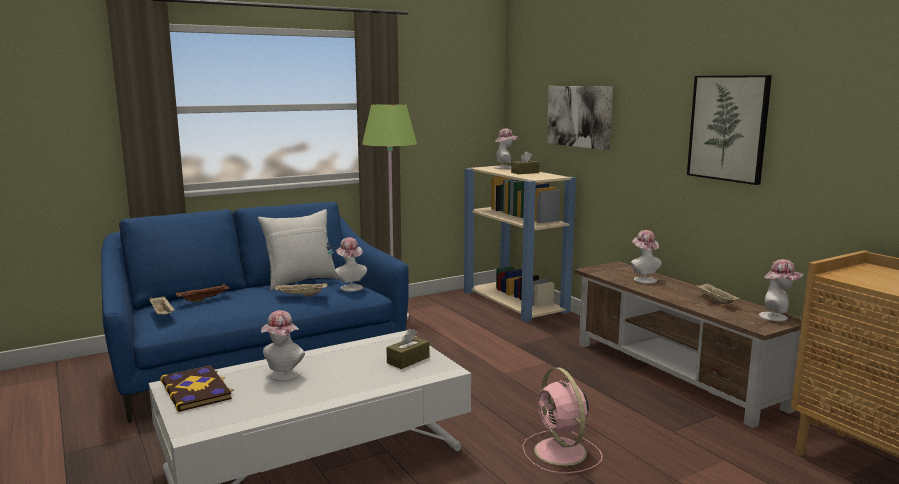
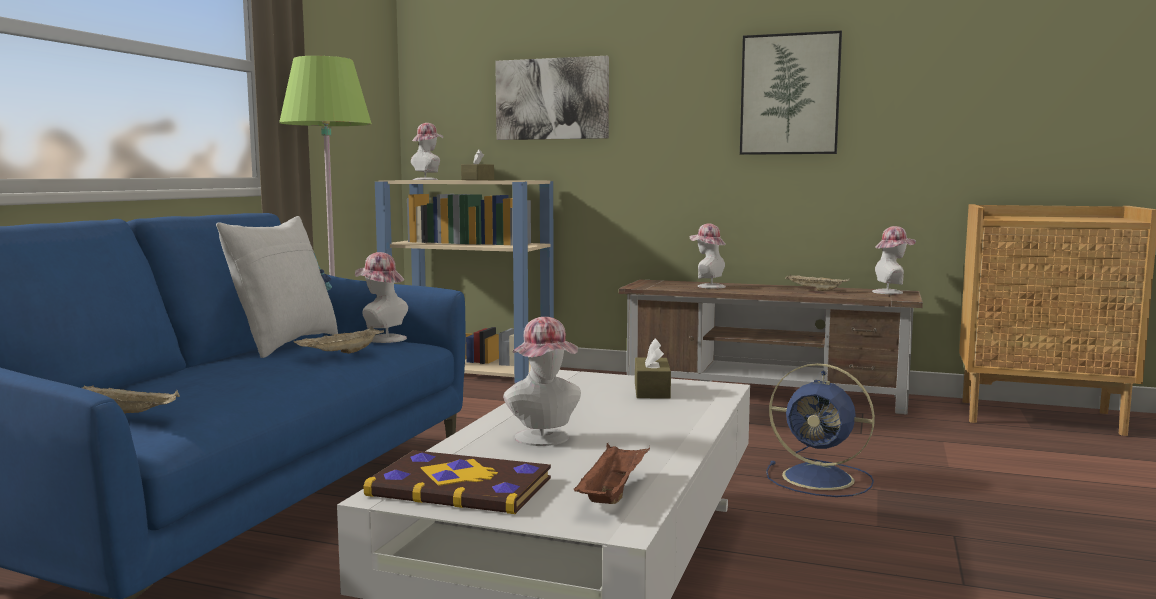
camera: 40 degrees left, 5 degrees down
brown tray [175,283,232,302] -> brown tray moved to [573,443,650,504]
pink fan [523,368,603,474] -> blue fan [766,363,875,497]

